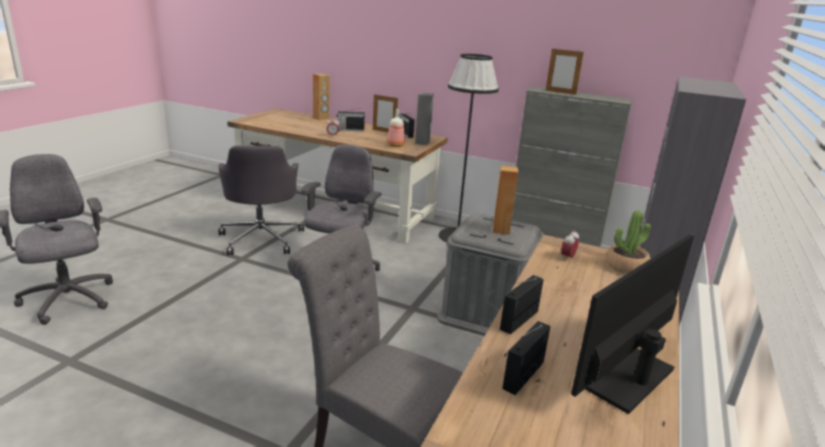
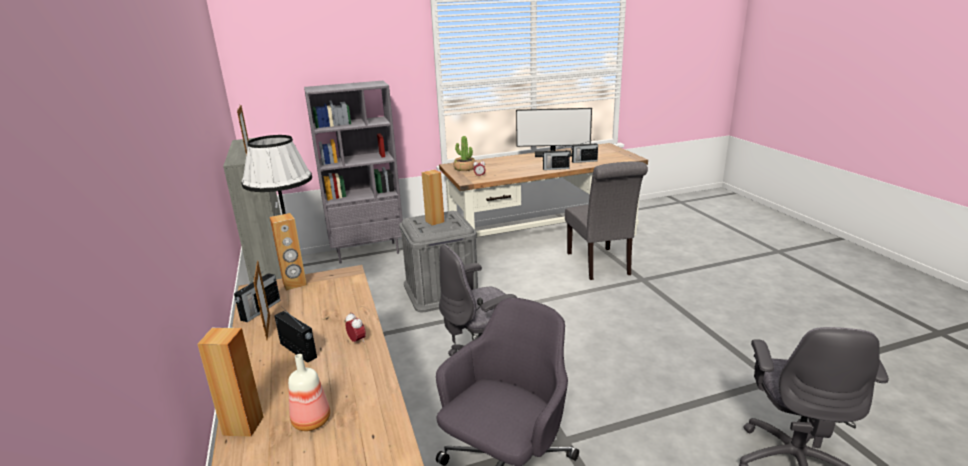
camera: 130 degrees left, 0 degrees up
bottle [387,109,405,147] -> bottle moved to [288,354,330,431]
grey speaker [415,92,434,145] -> brown speaker [270,213,307,291]

